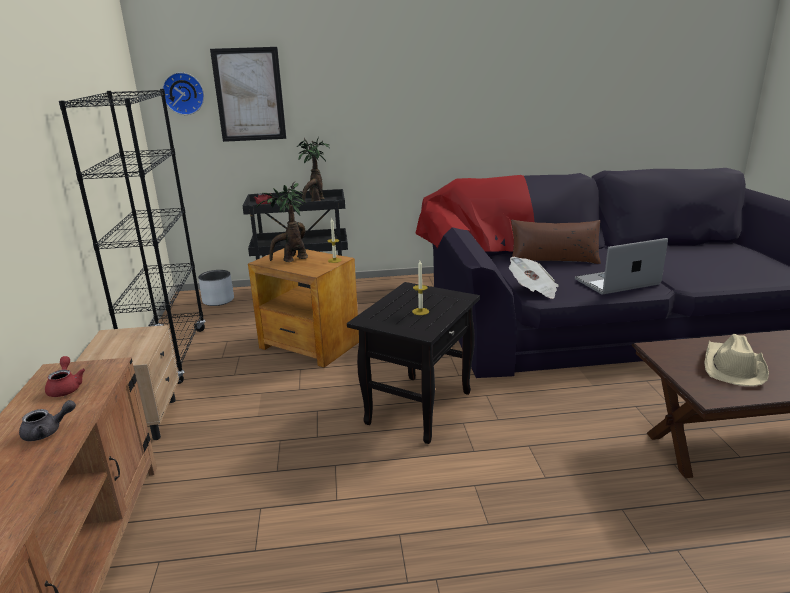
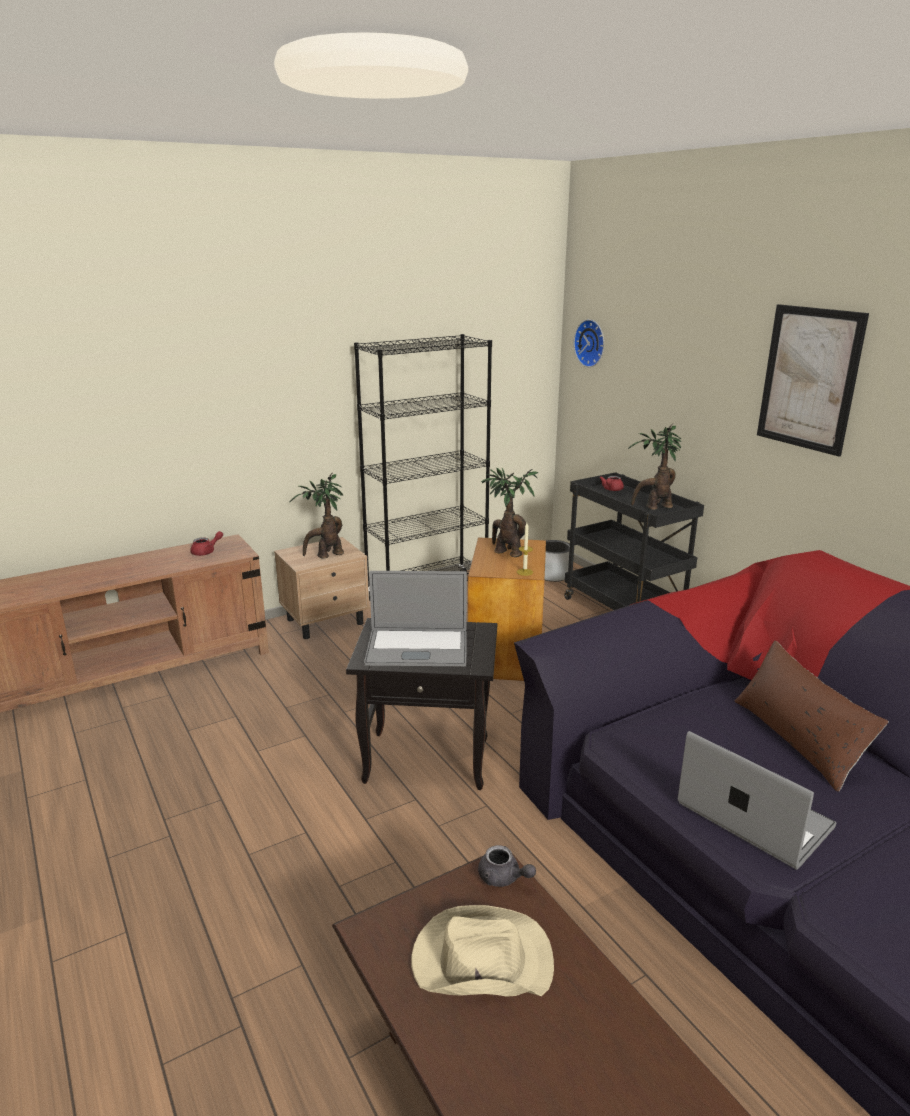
camera: 65 degrees right, 0 degrees up
grey teapot [19,400,76,441] -> grey teapot moved to [478,845,536,887]
picture [210,47,286,142] -> picture moved to [757,304,869,456]
candle [412,261,429,315] -> laptop [364,571,467,666]
newspaper [509,257,559,299] -> none
none -> potted plant [289,473,344,559]

